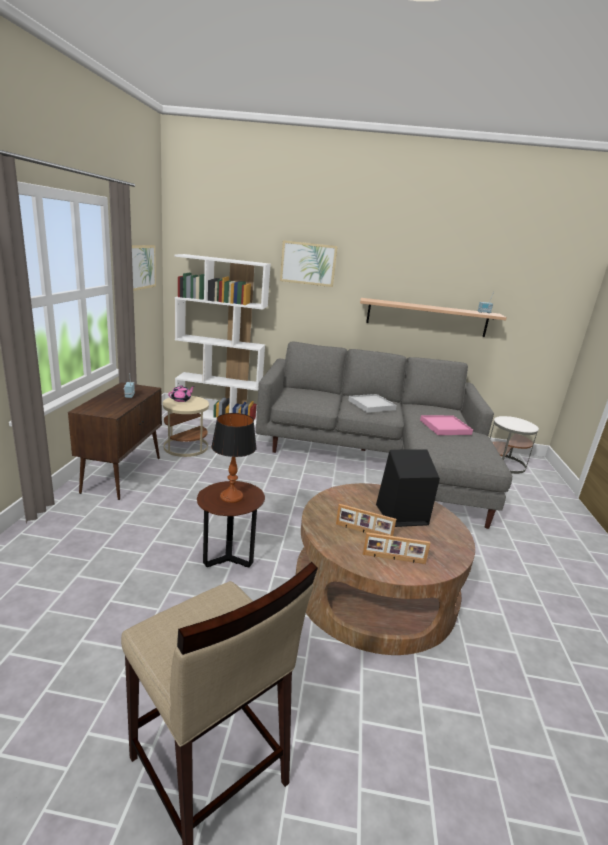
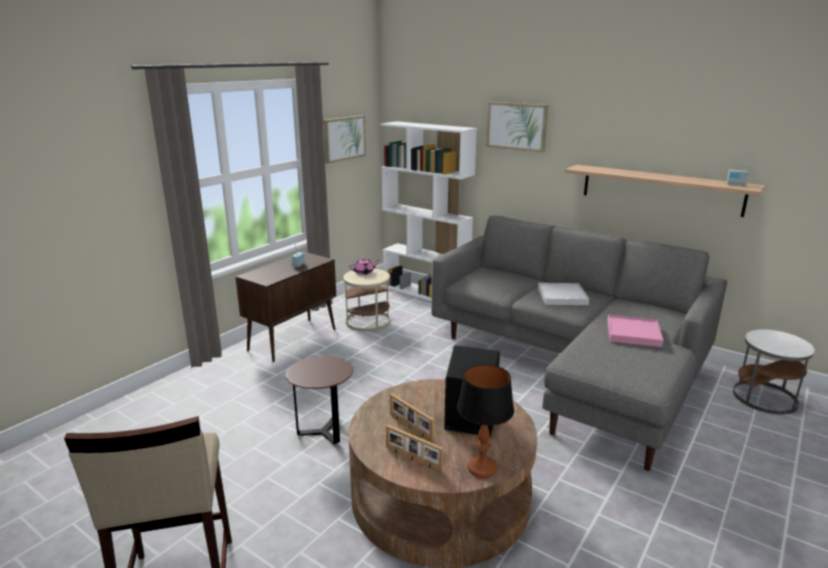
camera: 30 degrees right, 0 degrees up
table lamp [211,413,257,503] -> table lamp moved to [457,364,514,478]

